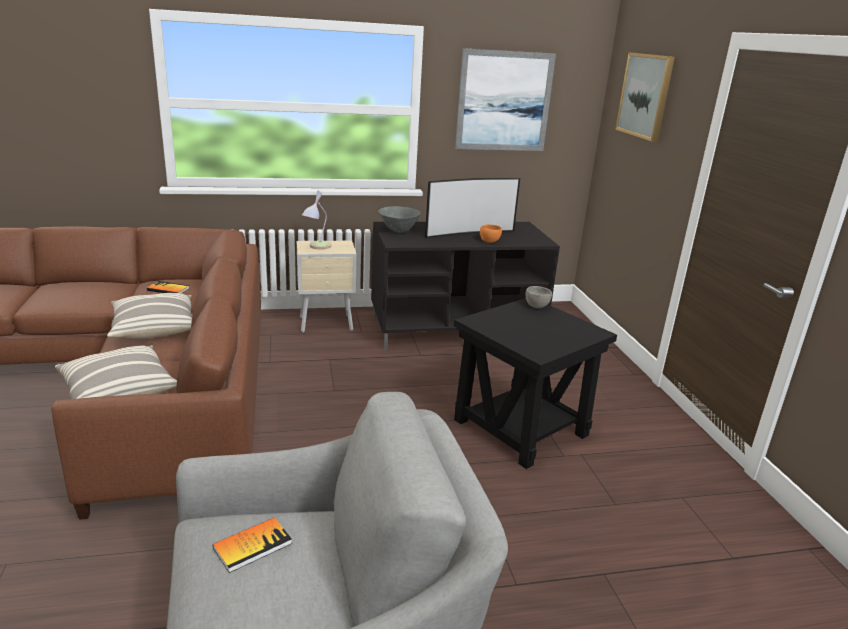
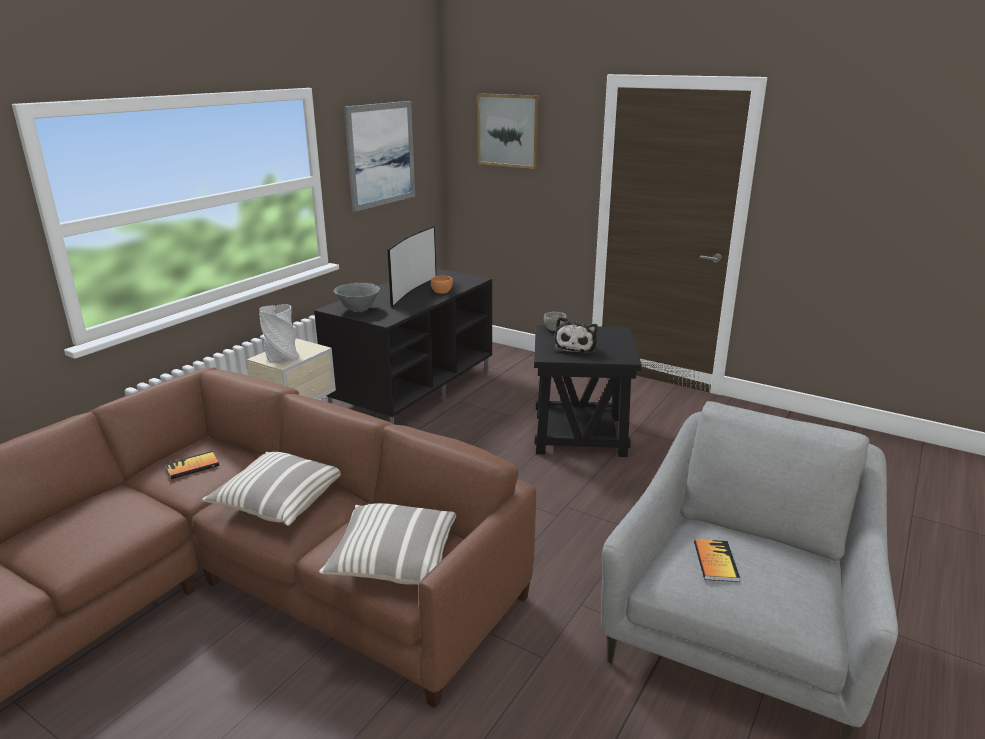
camera: 45 degrees left, 0 degrees up
table lamp [302,191,331,249] -> grey vase [259,304,299,362]
none -> plush toy [555,317,598,354]

